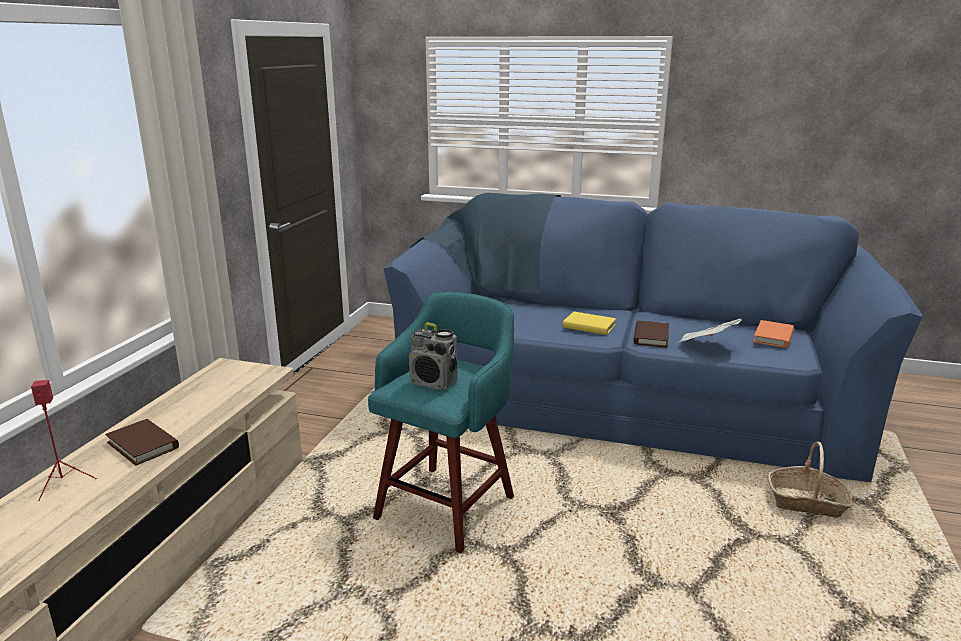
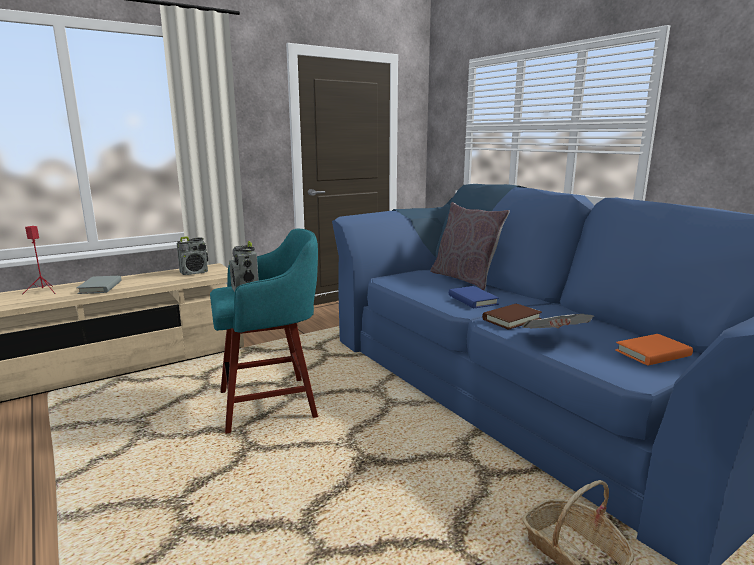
camera: 40 degrees right, 5 degrees down
brown book [105,419,179,466] -> grey book [77,276,121,294]
yellow book [563,311,616,335] -> blue book [449,286,499,308]
none -> radio [176,236,208,275]
none -> grey pillow [430,202,510,290]

